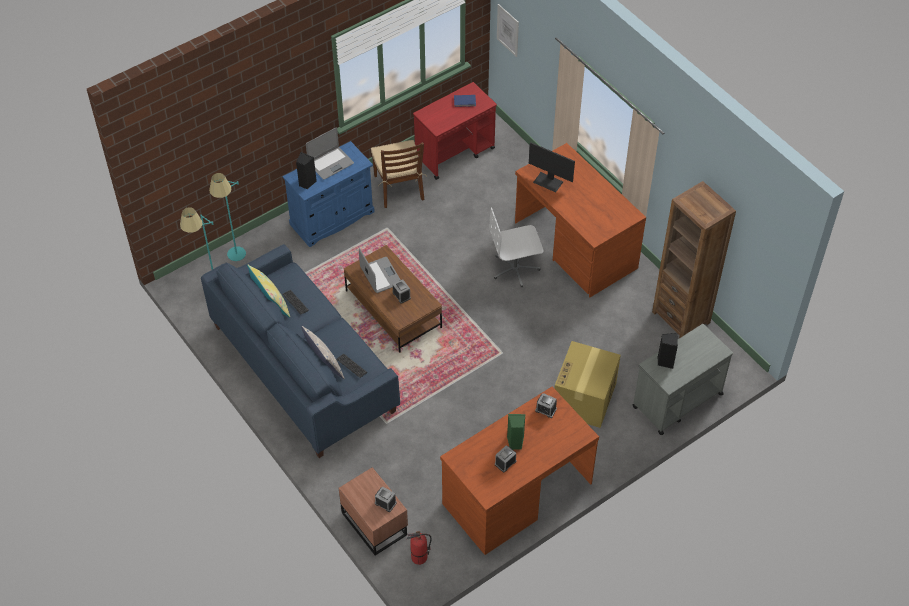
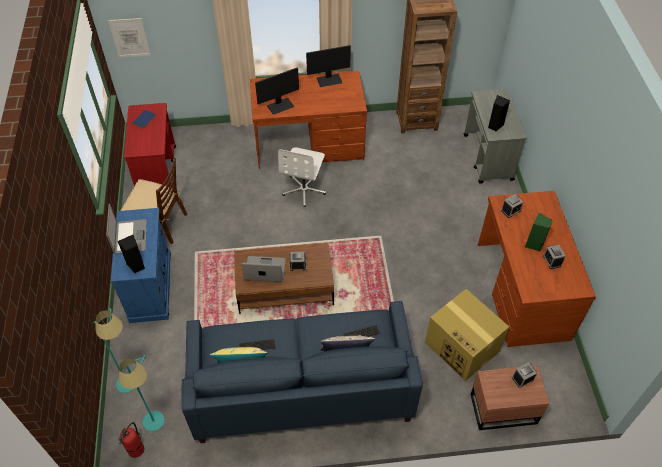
camera: 60 degrees left, 0 degrees up
fire extinguisher [407,531,431,565] -> fire extinguisher moved to [118,422,144,458]
cardboard box [554,341,621,428] -> cardboard box moved to [425,289,509,381]
none -> monitor [306,45,351,87]

